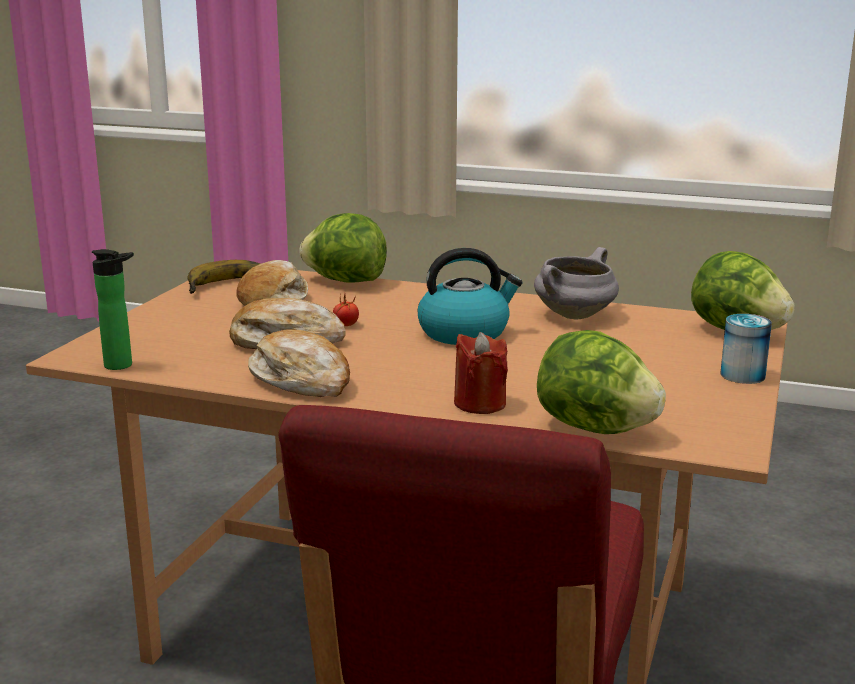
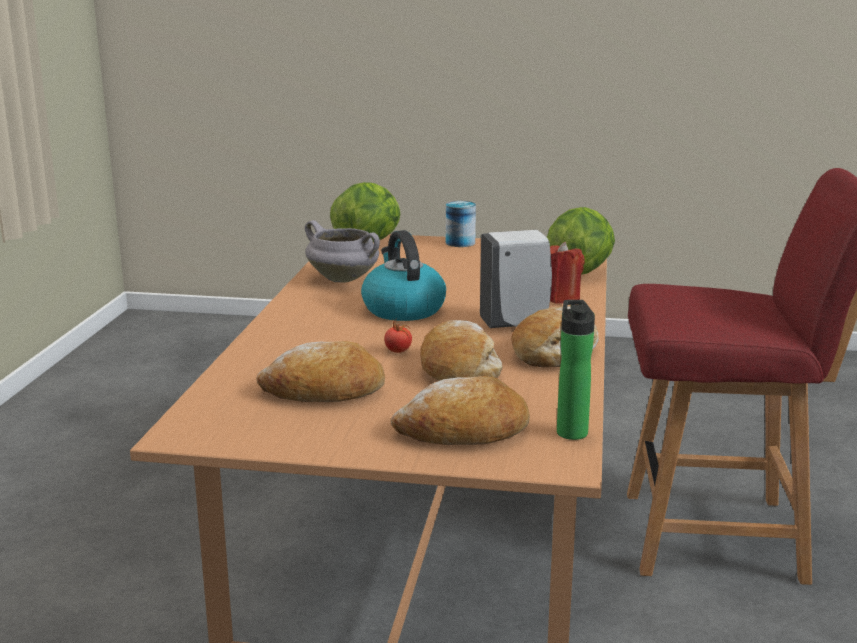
camera: 100 degrees left, 0 degrees up
banana [188,260,260,294] -> none
lettuce [299,213,387,282] -> none
none -> bread [391,376,530,445]
none -> white soap dispenser [480,230,552,328]

